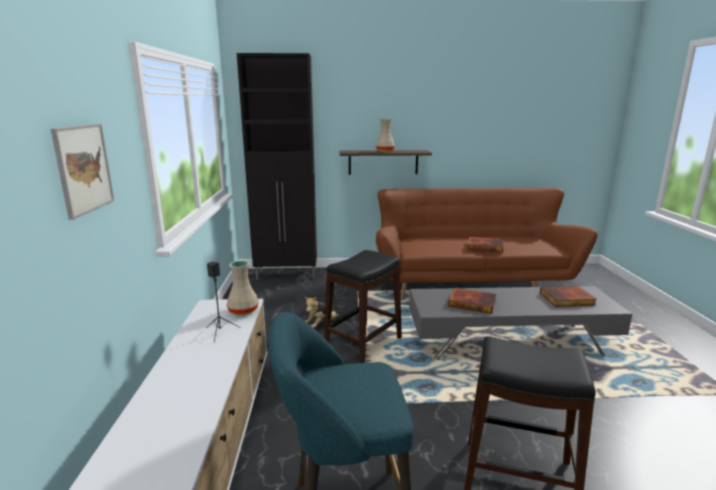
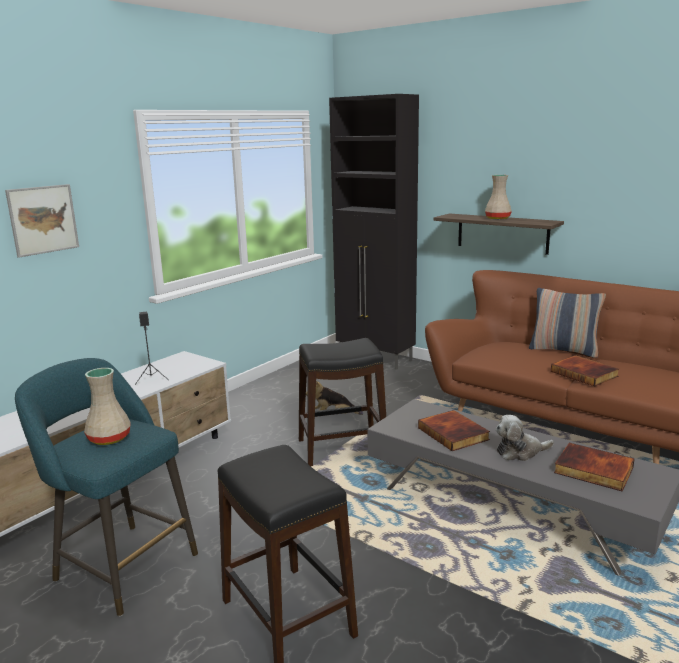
camera: 40 degrees right, 0 degrees up
beige vase [226,261,259,315] -> beige vase moved to [84,368,131,445]
none -> plush toy [496,415,554,461]
none -> pillow [529,288,606,358]

